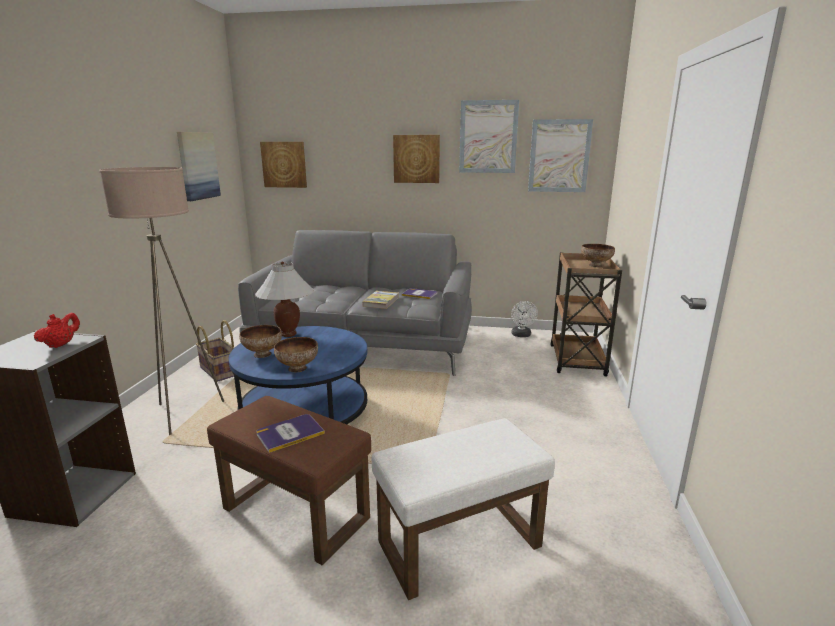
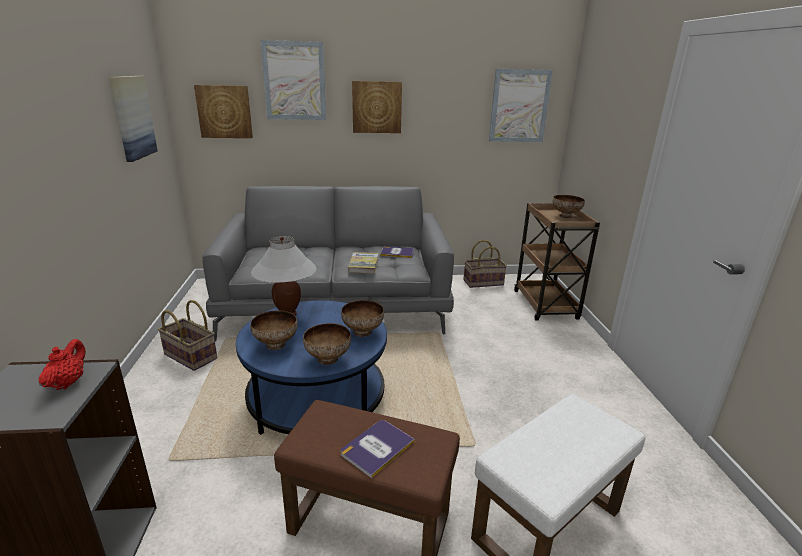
camera: 15 degrees left, 5 degrees up
beige floor lamp [99,167,224,435] -> none
picture [459,100,519,173] -> picture moved to [260,40,326,120]
white fan [511,301,538,337] -> basket [463,240,507,288]
none -> bowl [341,300,384,337]

